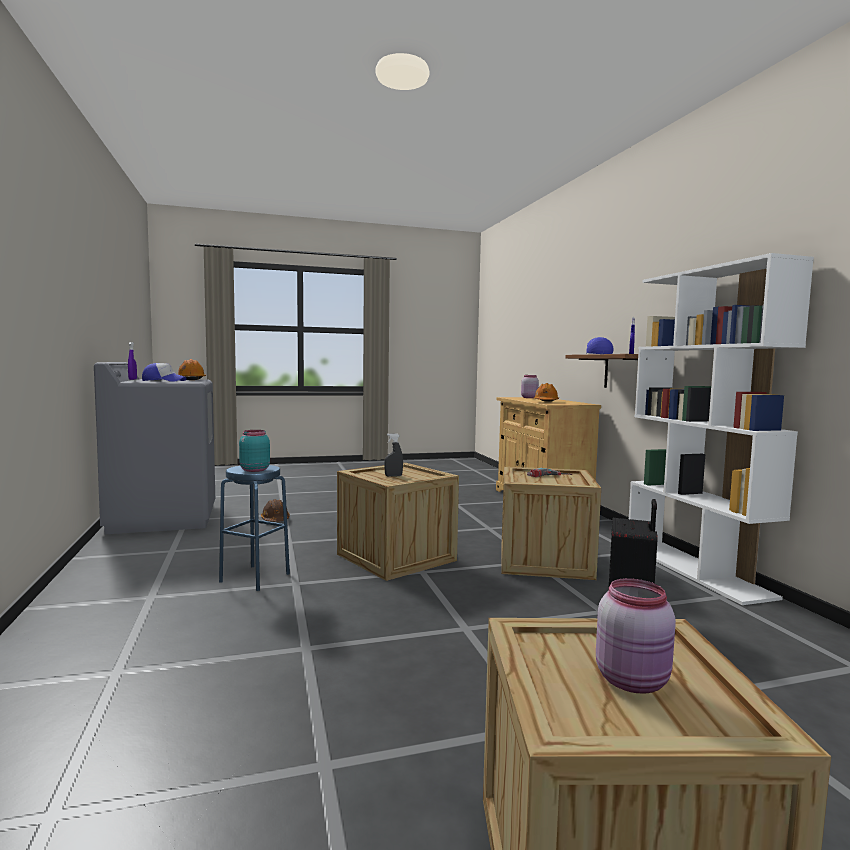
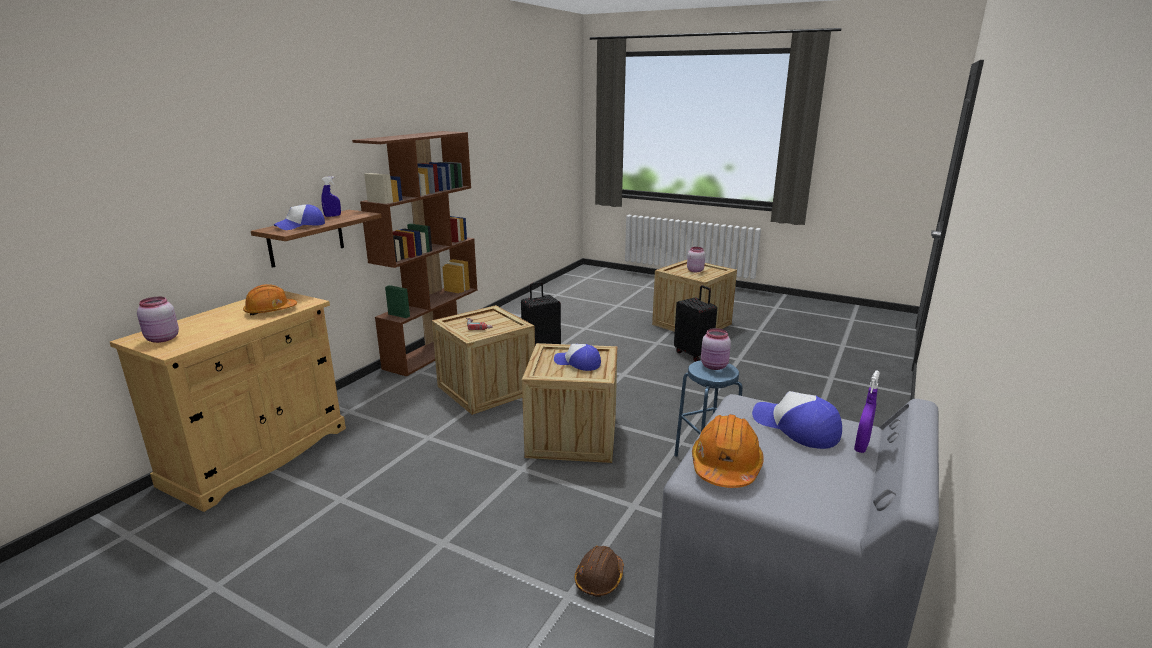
camera: 135 degrees left, 15 degrees up
turquoise jar [239,430,270,472] -> pink jar [701,328,731,370]
grey spray bottle [384,434,403,477] -> cap [554,344,601,371]
white bookcase [629,253,814,605] -> brown bookcase [352,131,477,377]
none -> black suitcase [674,285,717,362]

